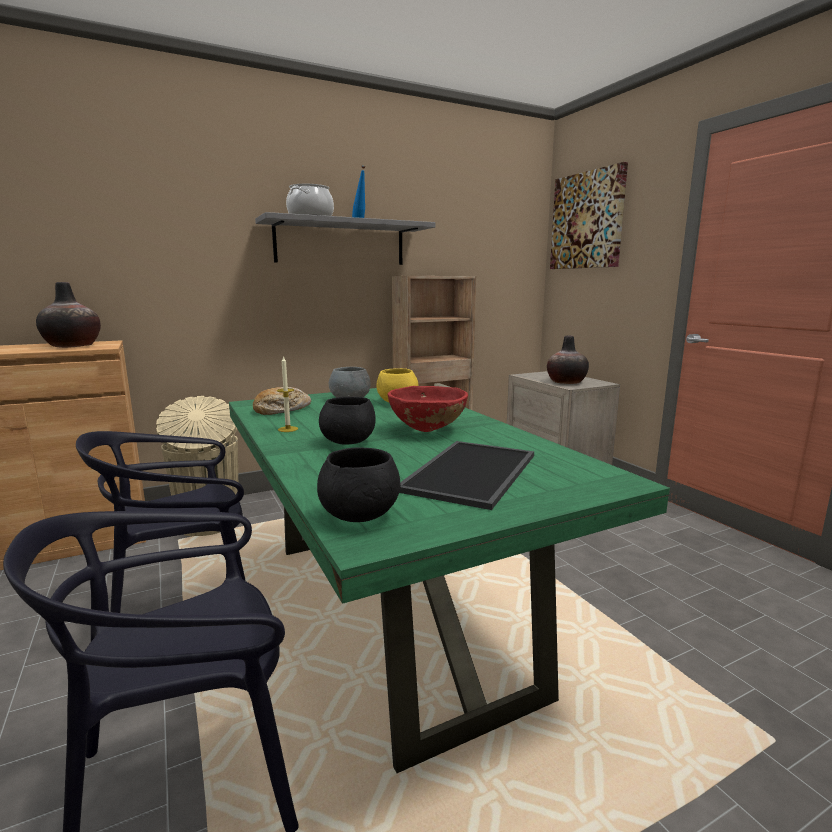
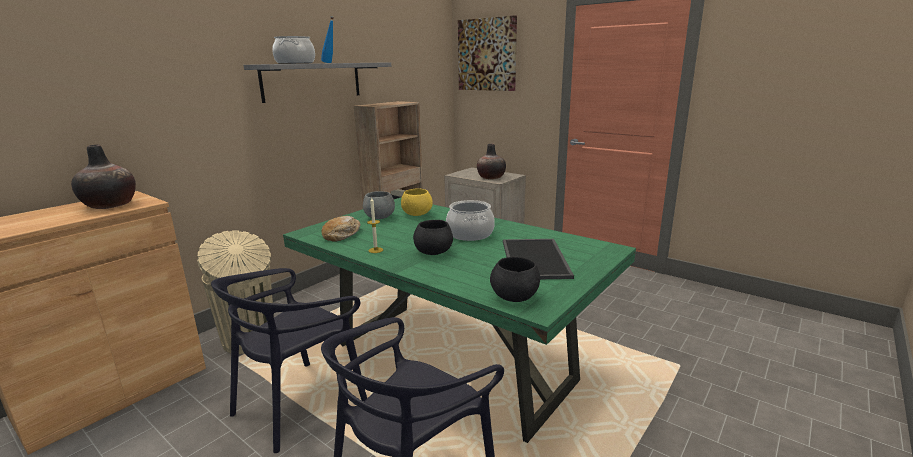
camera: 25 degrees left, 5 degrees up
red bowl [387,386,468,432] -> cooking pot [446,200,495,241]

